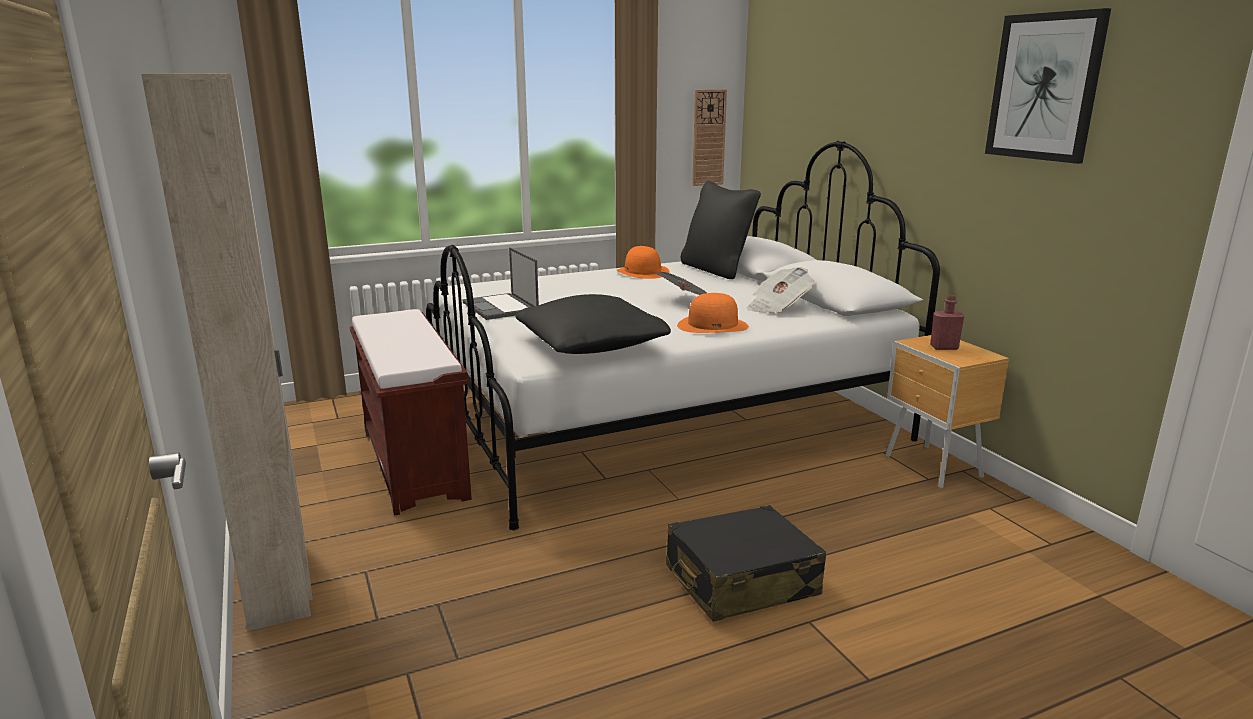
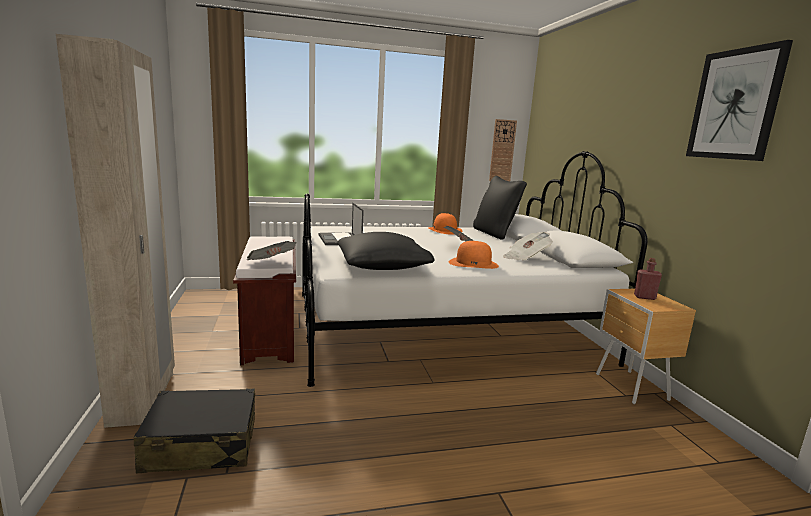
camera: 10 degrees right, 5 degrees down
black suitcase [666,505,826,622] -> black suitcase moved to [134,388,255,473]
none -> newspaper [247,241,296,260]

